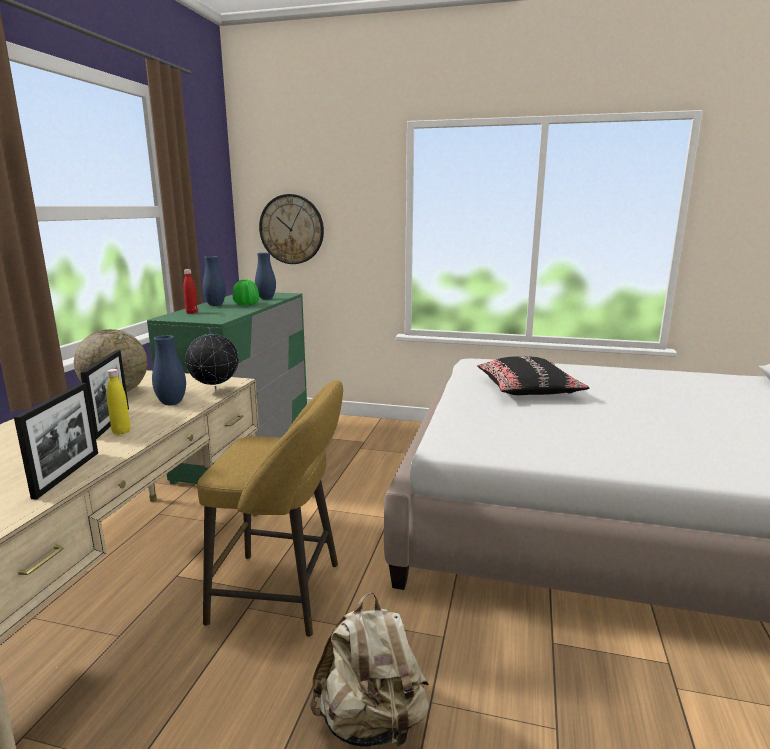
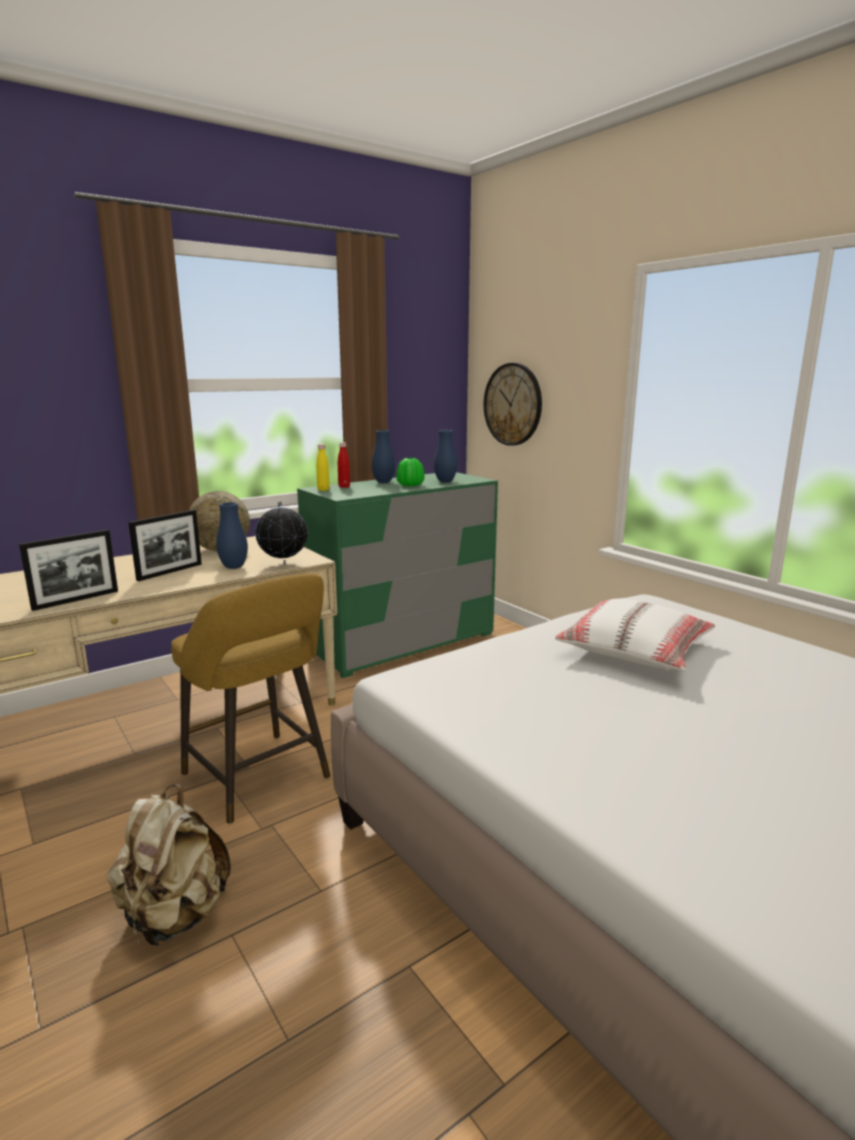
camera: 40 degrees right, 0 degrees up
yellow bottle [107,369,131,435] -> yellow bottle moved to [316,444,329,491]
black pillow [477,356,589,395] -> white pillow [555,599,716,671]

